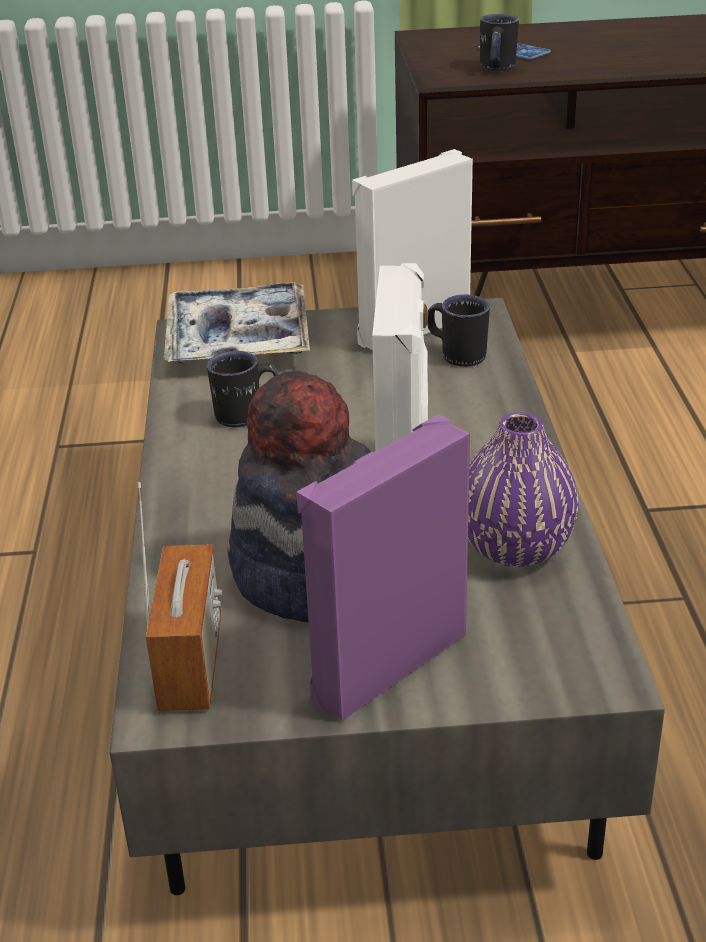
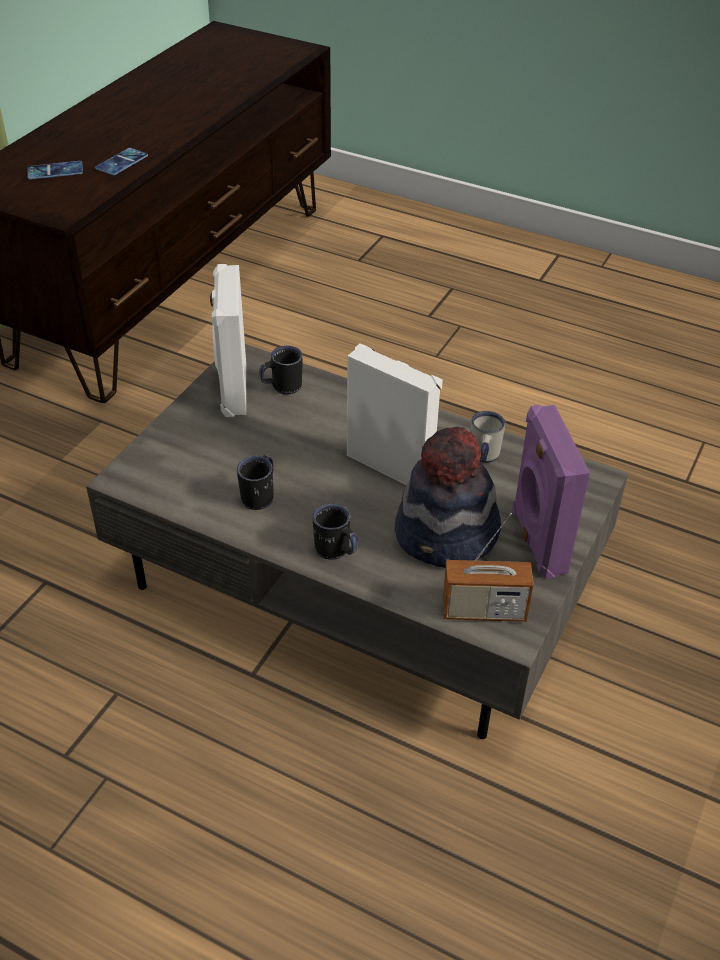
camera: 60 degrees left, 10 degrees up
radio [137,482,222,711] -> radio turned 150 degrees clockwise [443,513,534,622]
tray [164,282,310,363] -> none
purple vase [468,412,579,567] -> white mug [470,411,505,463]
black mug [480,14,519,71] -> black mug moved to [313,503,358,560]
none -> phone [95,148,148,175]

